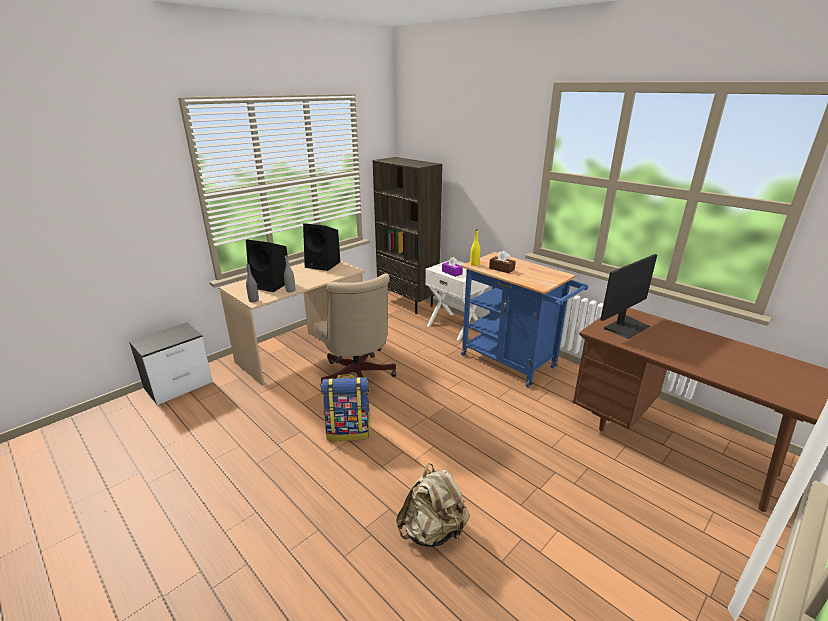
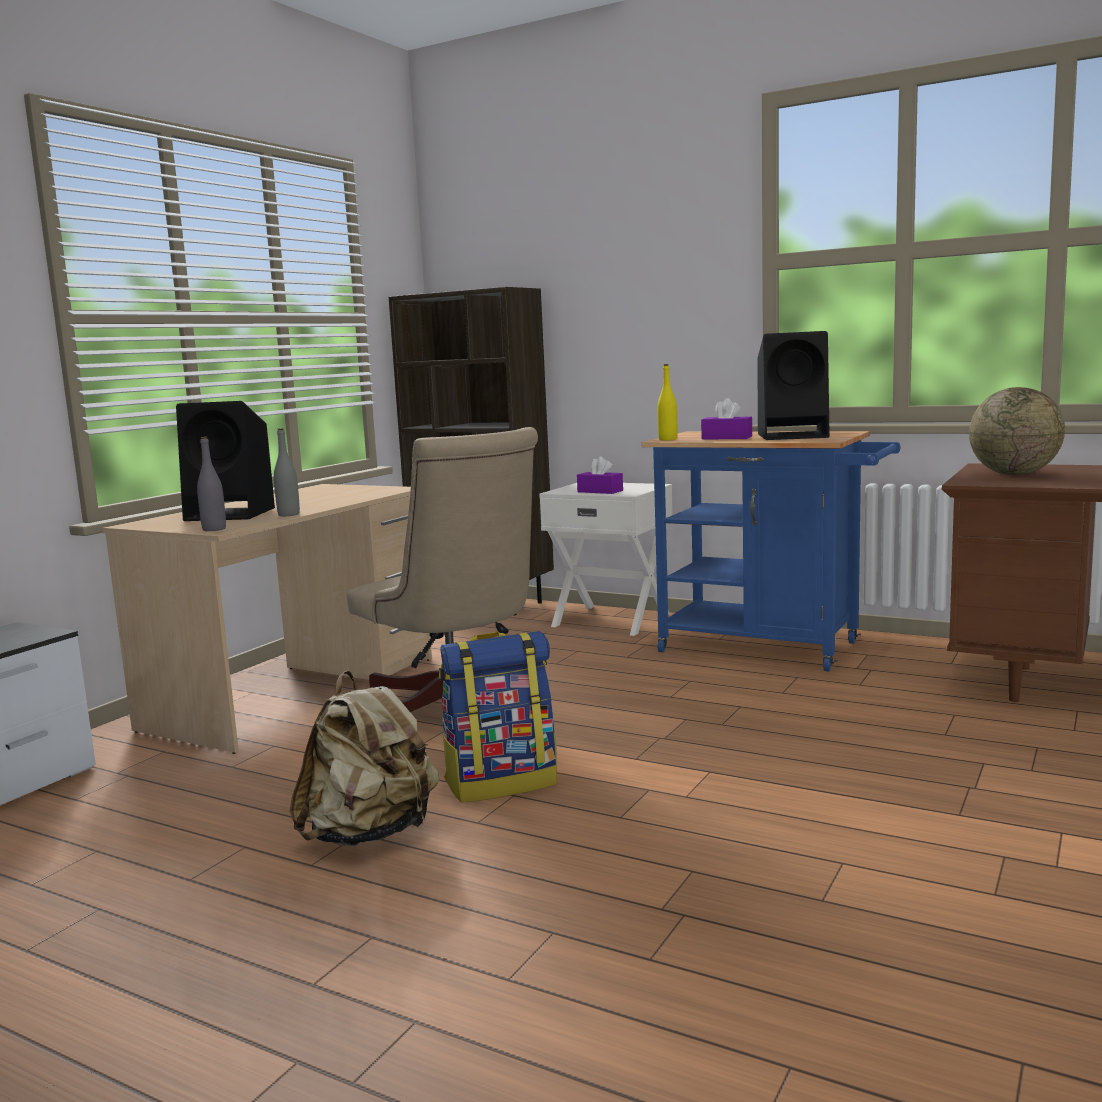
camera: 15 degrees left, 15 degrees down
black speaker [303,223,340,271] -> black speaker moved to [757,331,830,440]
beige backpack [396,463,469,547] -> beige backpack moved to [290,671,439,846]
brown tissue box [489,251,515,273] -> purple tissue box [701,398,752,440]
monitor [600,254,657,339] -> globe [969,387,1065,475]

